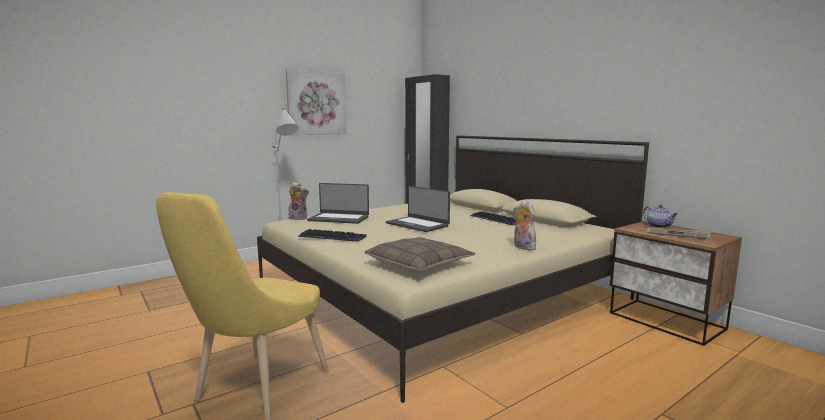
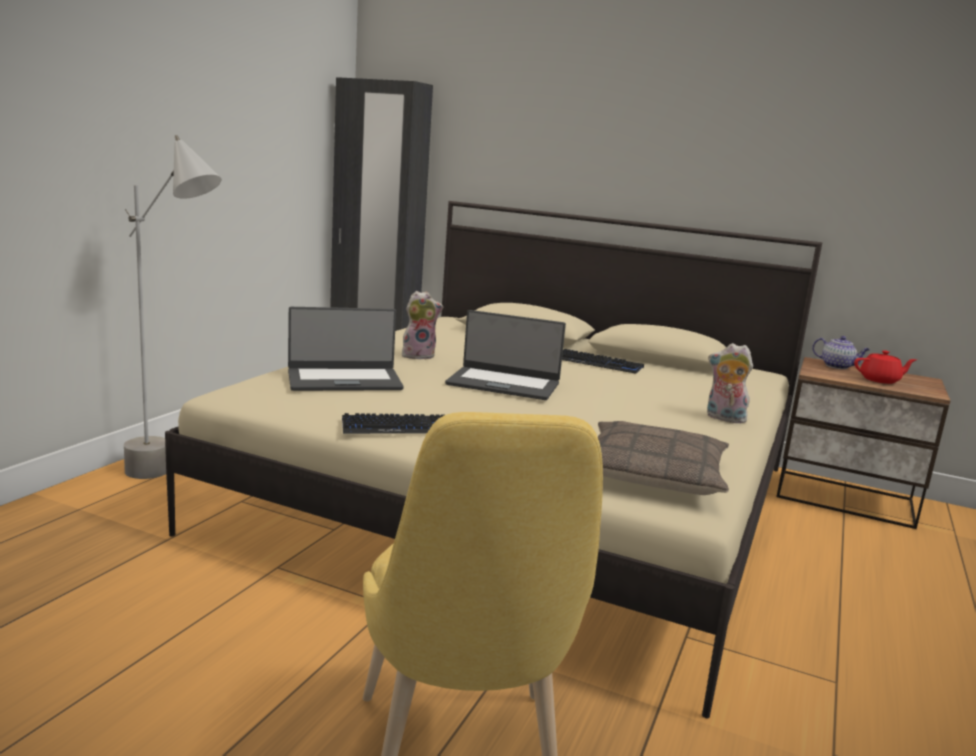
camera: 30 degrees left, 5 degrees up
picture [286,69,346,135] -> none
plush toy [288,182,309,220] -> plush toy moved to [402,291,443,360]
newspaper [647,227,711,239] -> red teapot [854,350,917,384]

